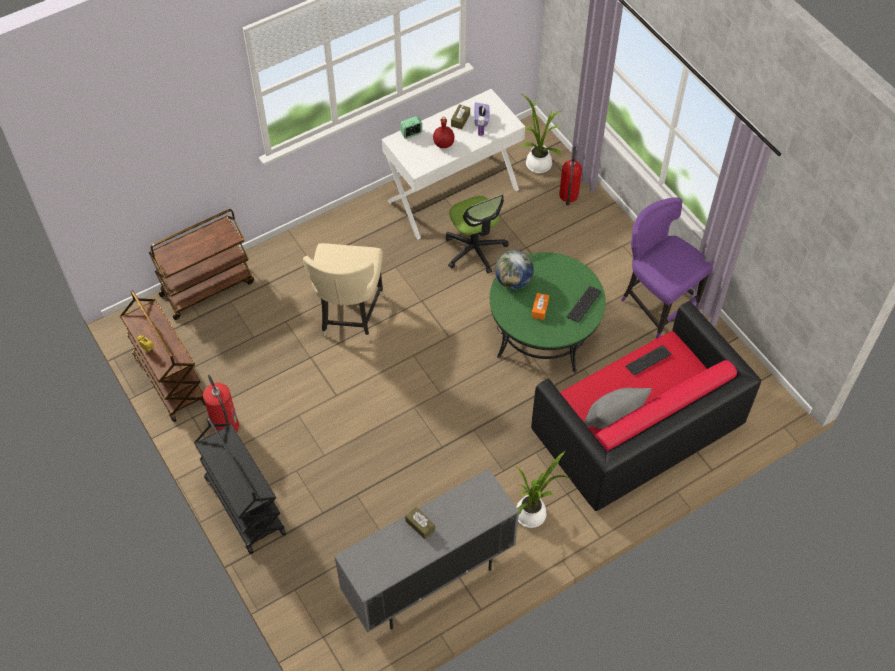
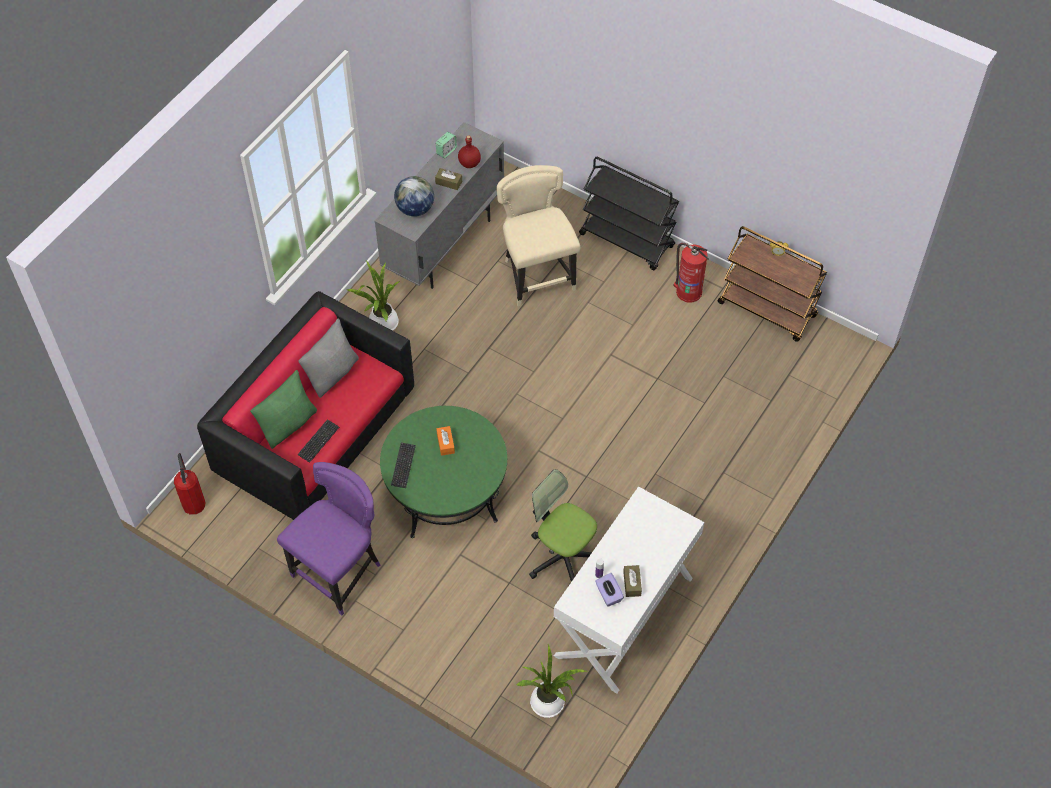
camera: 155 degrees right, 0 degrees up
brown cart [149,209,254,320] -> none
beige chair [303,243,384,341] -> beige chair moved to [497,165,580,306]
alarm clock [401,116,422,139] -> alarm clock moved to [436,132,457,158]
red bottle [433,117,455,148] -> red bottle moved to [458,135,481,168]
globe [495,250,534,289] -> globe moved to [394,176,434,217]
fire extinguisher [559,146,582,205] -> fire extinguisher moved to [174,453,205,515]
purple chair [621,197,713,338] -> purple chair turned 75 degrees counterclockwise [277,462,381,615]
none -> green pillow [250,370,317,449]

